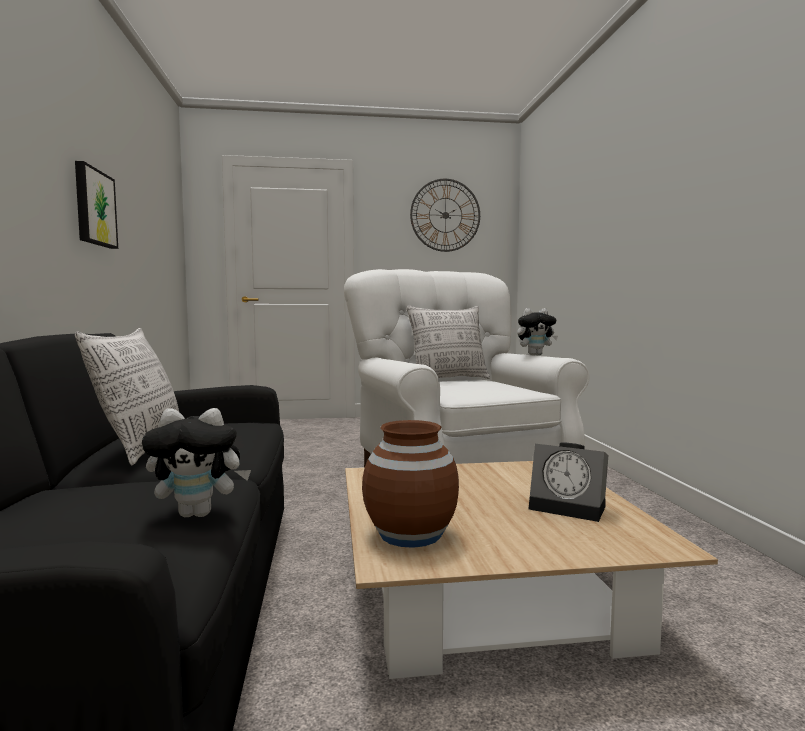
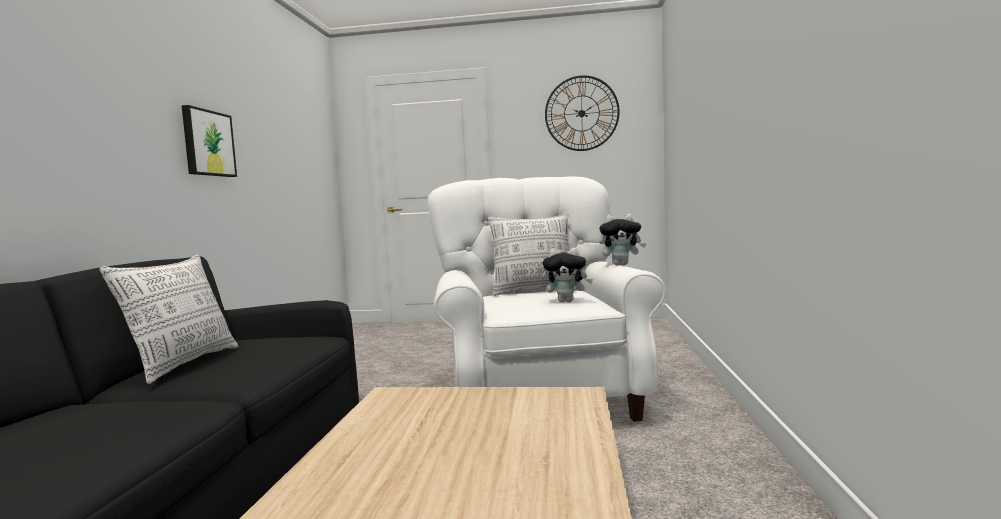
camera: 15 degrees right, 0 degrees up
plush toy [142,408,251,517] -> plush toy moved to [543,248,593,302]
brown vase [362,420,459,548] -> none
alarm clock [529,443,608,522] -> none

